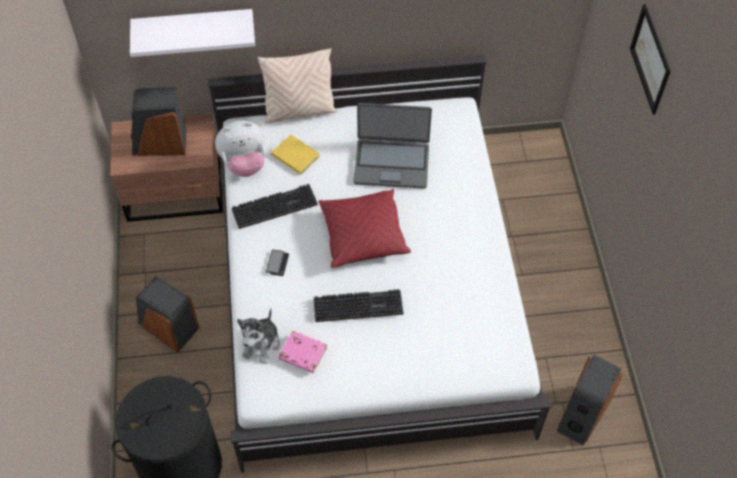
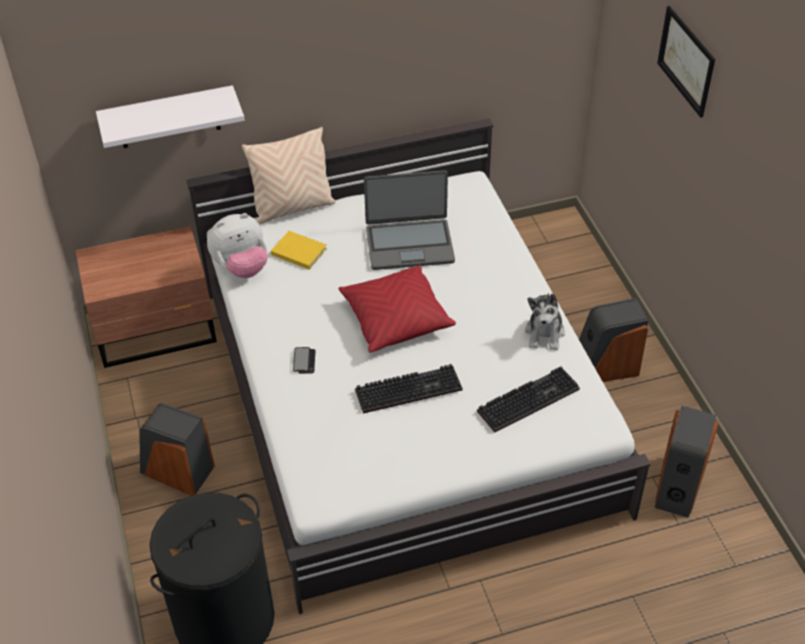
camera: 10 degrees left, 10 degrees down
speaker [131,87,187,156] -> speaker moved to [579,298,648,382]
keyboard [232,184,318,229] -> keyboard moved to [477,366,580,432]
plush toy [237,308,280,364] -> plush toy moved to [525,292,565,350]
pink book [278,330,328,373] -> none

